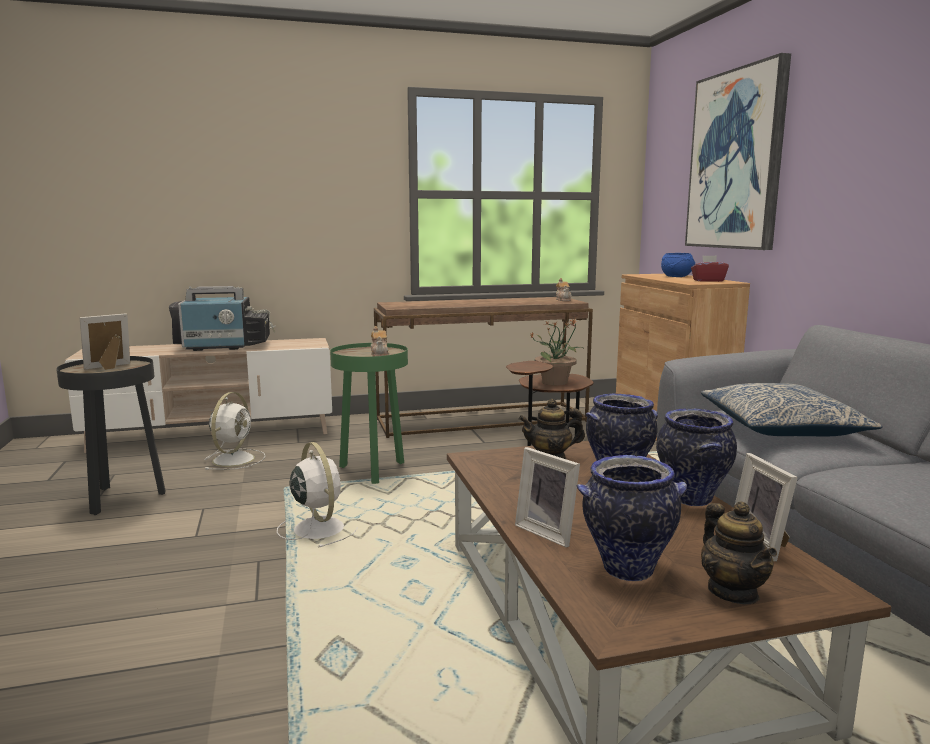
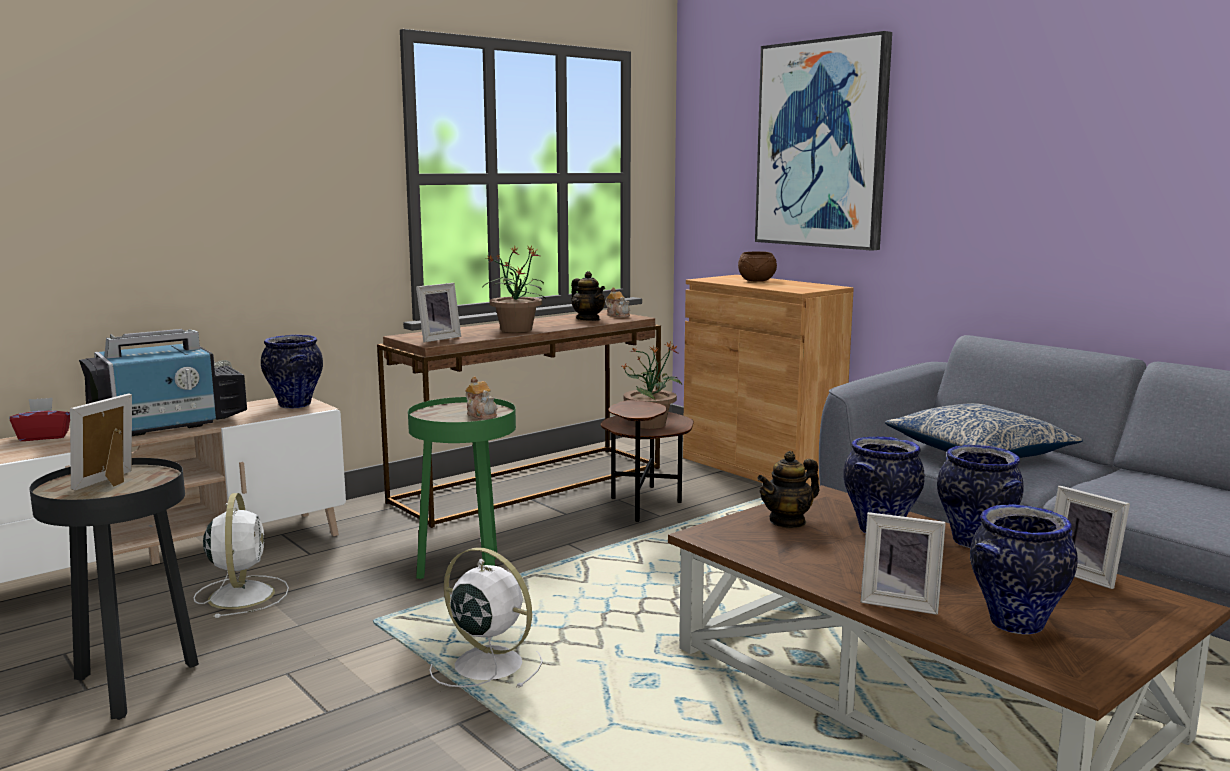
camera: 25 degrees left, 0 degrees up
blue bowl [661,253,695,277] -> brown bowl [738,251,777,282]
red tissue box [691,255,729,282] -> red tissue box moved to [10,397,70,441]
teapot [701,501,777,604] -> teapot moved to [571,271,605,321]
none -> vase [261,335,323,409]
none -> picture frame [416,283,461,342]
none -> potted plant [481,245,546,332]

